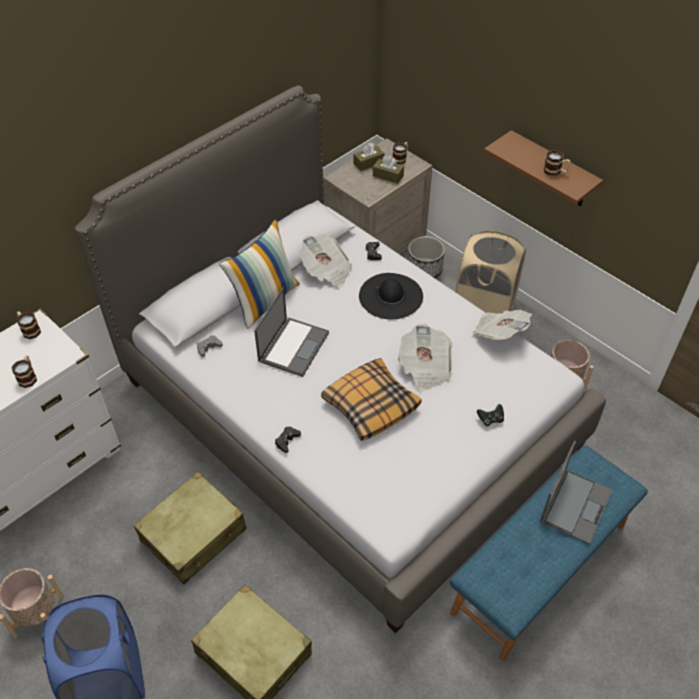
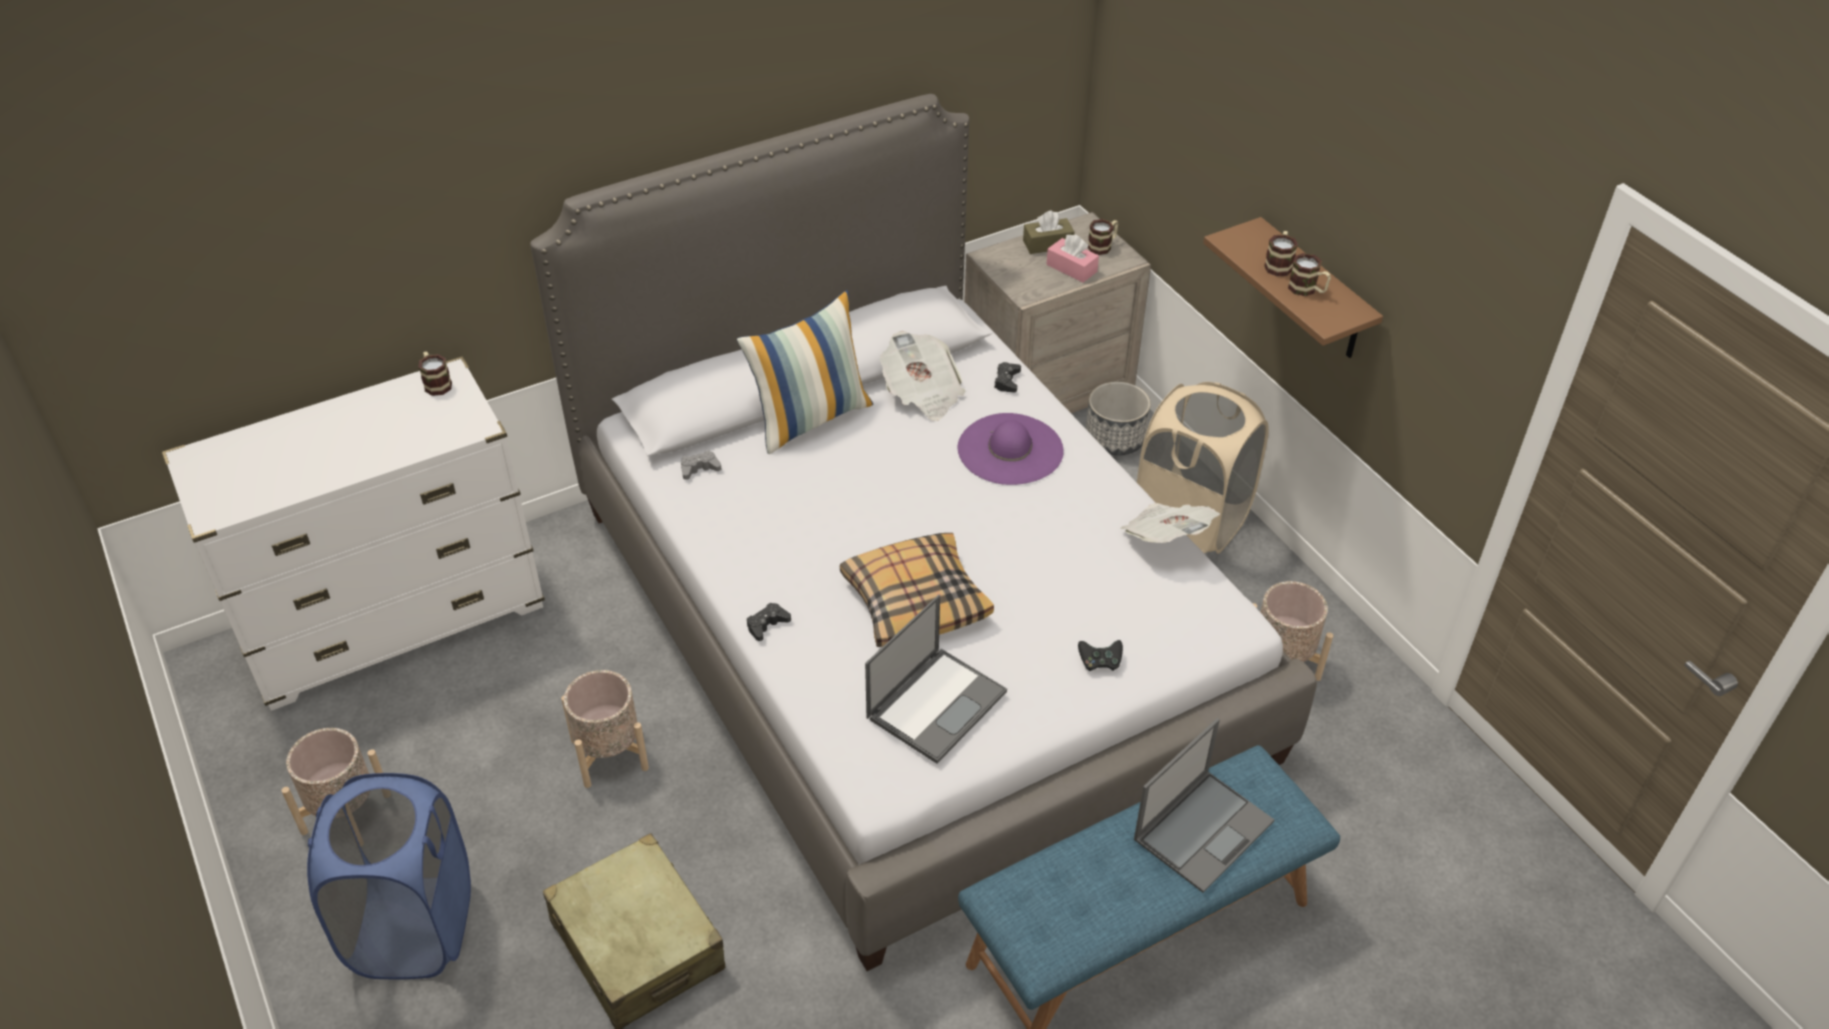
camera: 15 degrees right, 5 degrees down
mug [12,355,37,388] -> mug moved to [1264,231,1298,277]
beige suitcase [134,472,247,584] -> beige planter [561,670,649,788]
laptop [254,287,329,377] -> laptop moved to [865,595,1007,764]
black hat [359,273,423,320] -> purple hat [958,413,1064,485]
brown tissue box [373,156,404,184] -> pink tissue box [1046,235,1099,283]
newspaper [398,324,452,391] -> none

